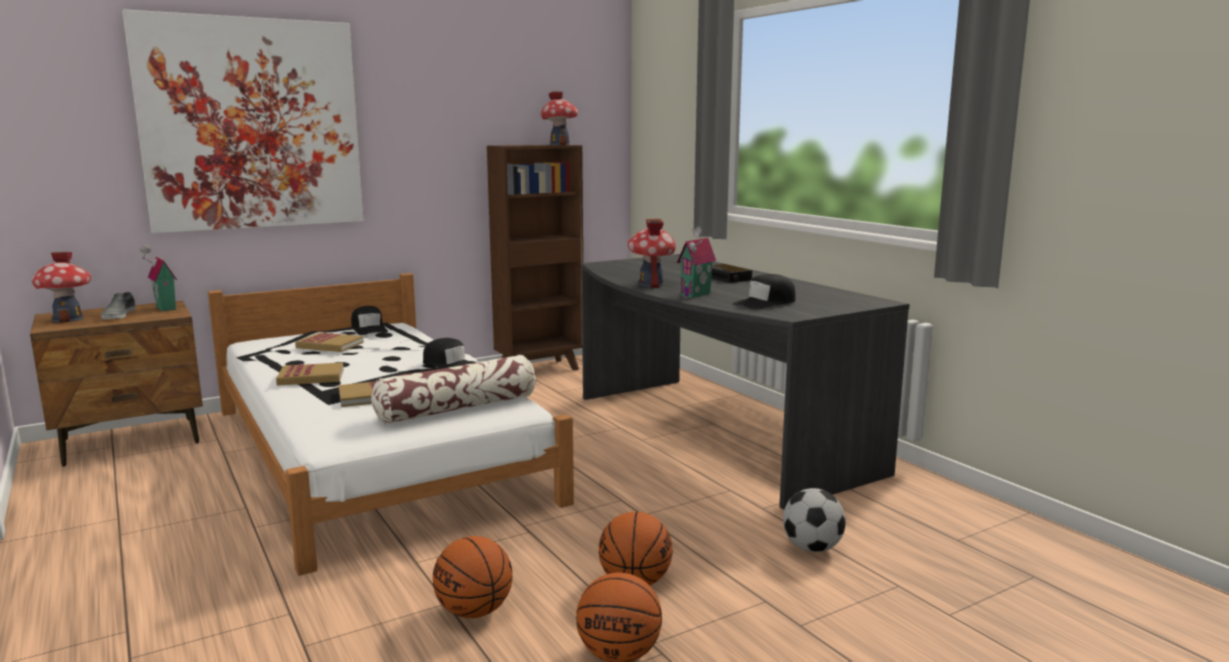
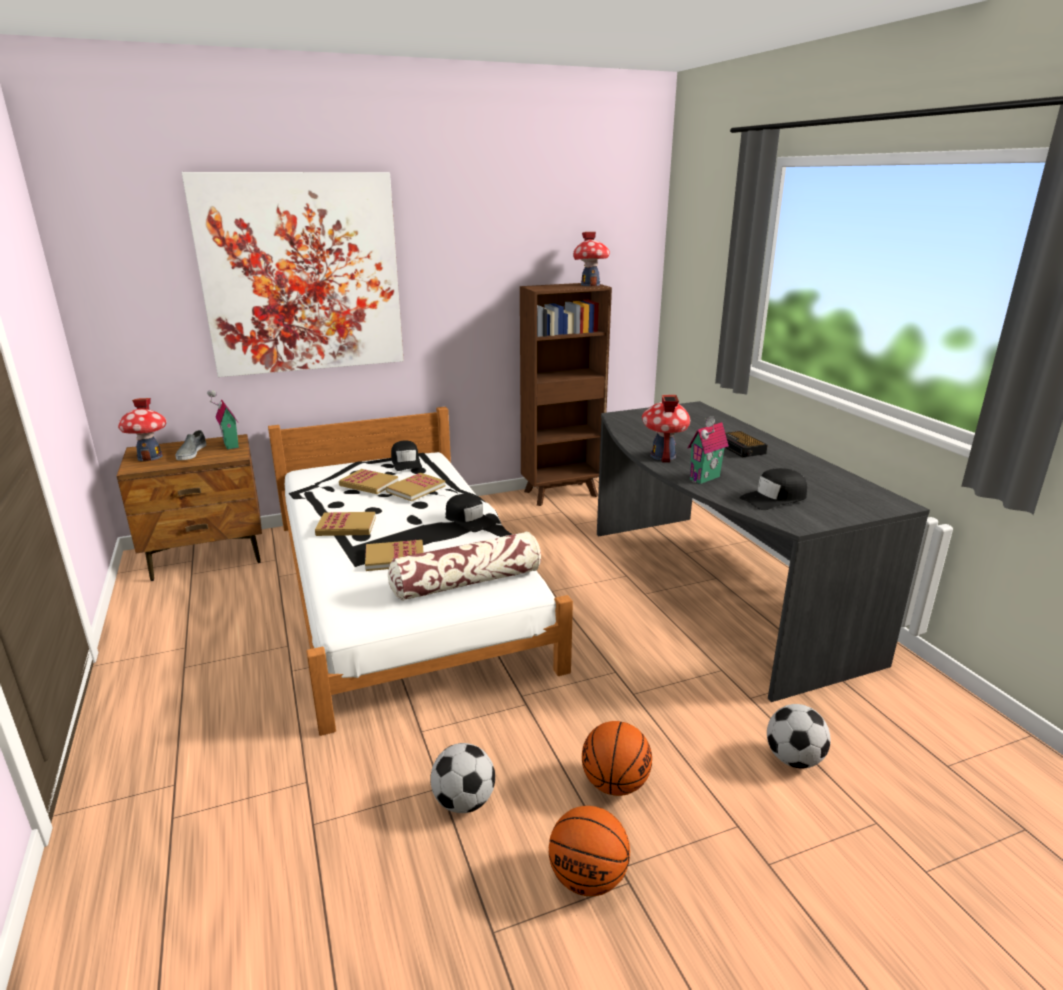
camera: 10 degrees right, 10 degrees up
basketball [433,536,513,618] -> football [430,743,495,813]
none -> book [386,473,445,501]

